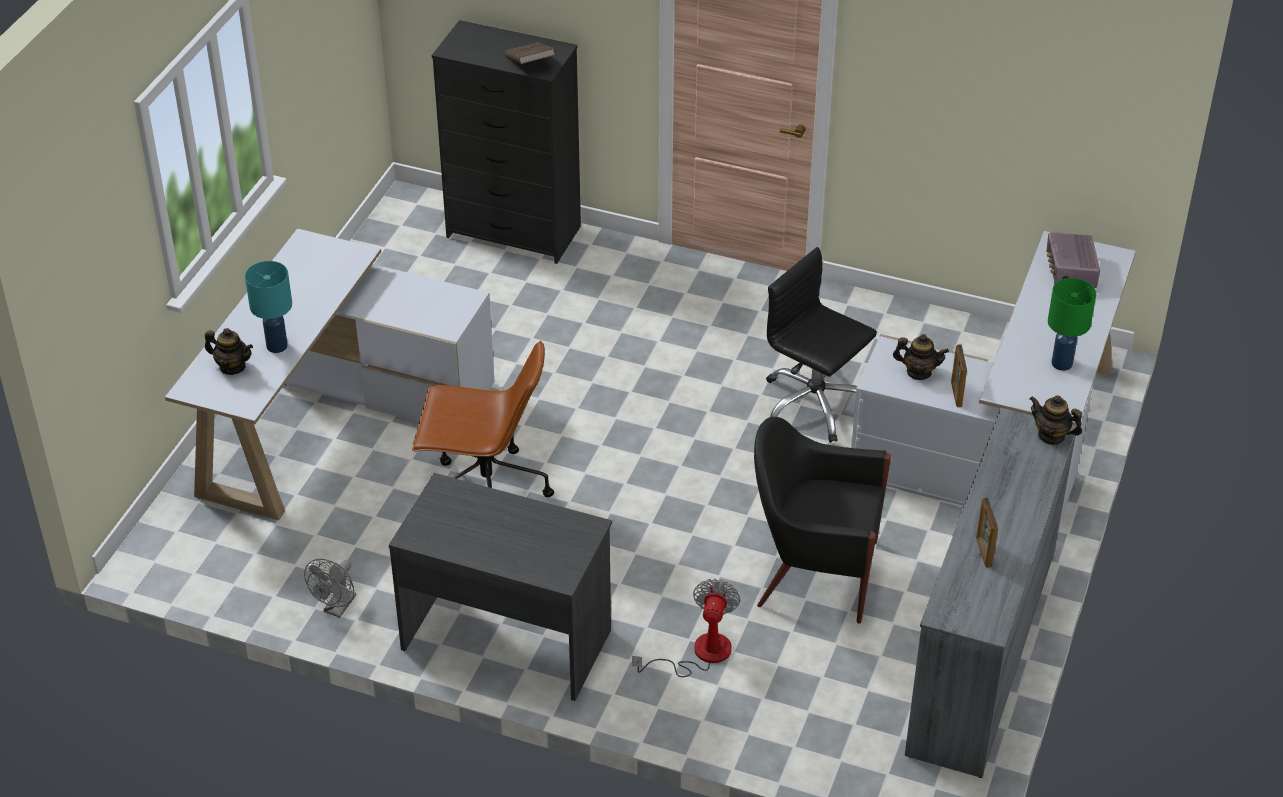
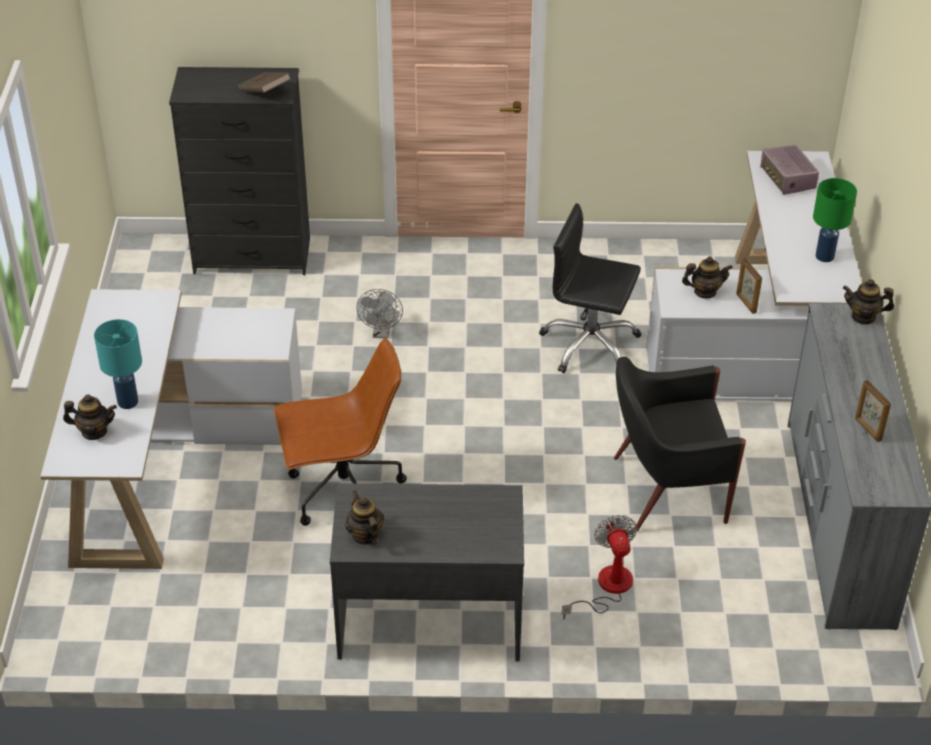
camera: 20 degrees left, 0 degrees up
grey fan [304,559,356,618] -> grey fan moved to [356,289,403,339]
none -> teapot [345,490,384,545]

